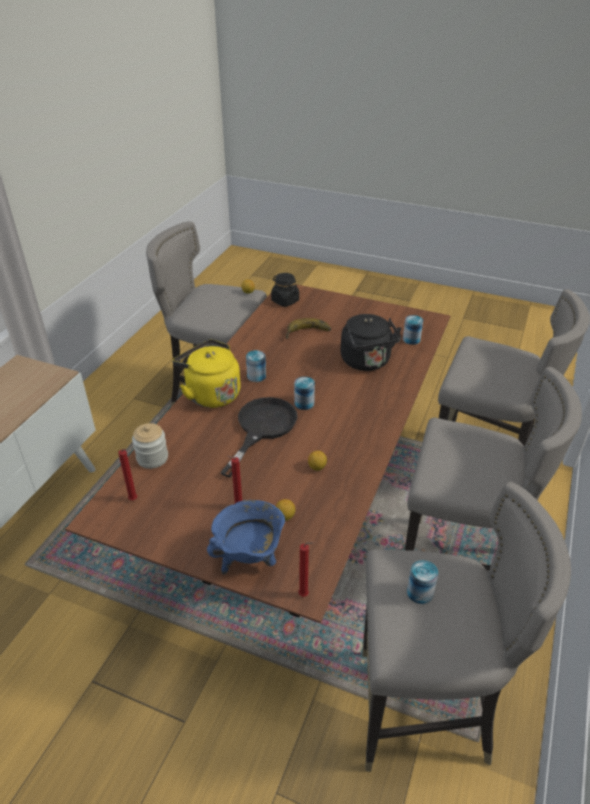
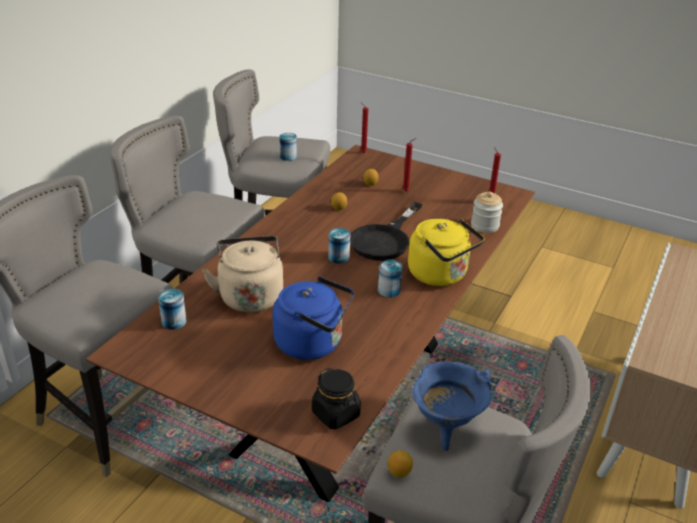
camera: 175 degrees left, 5 degrees down
blue cooking pot [207,500,285,575] -> blue cooking pot moved to [412,362,492,451]
banana [286,318,331,339] -> blue kettle [273,276,354,360]
black kettle [340,314,402,371] -> beige kettle [202,236,283,313]

